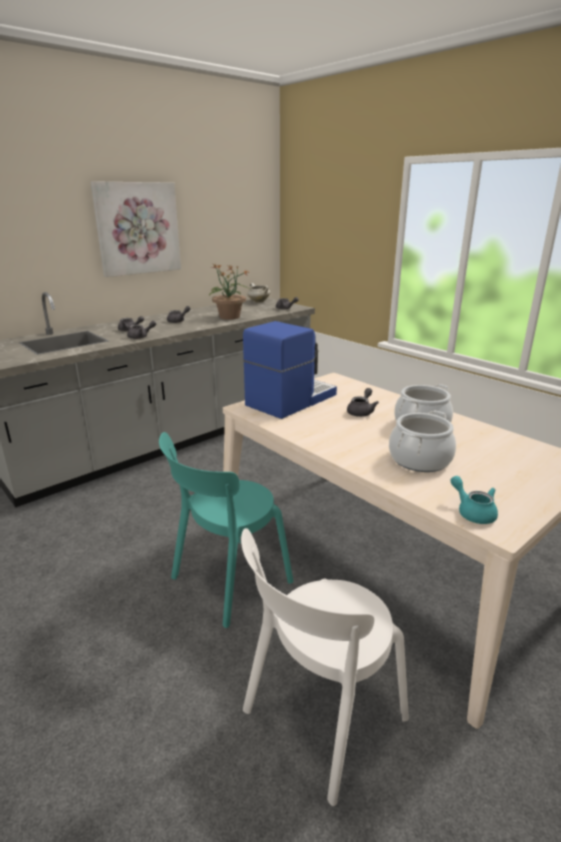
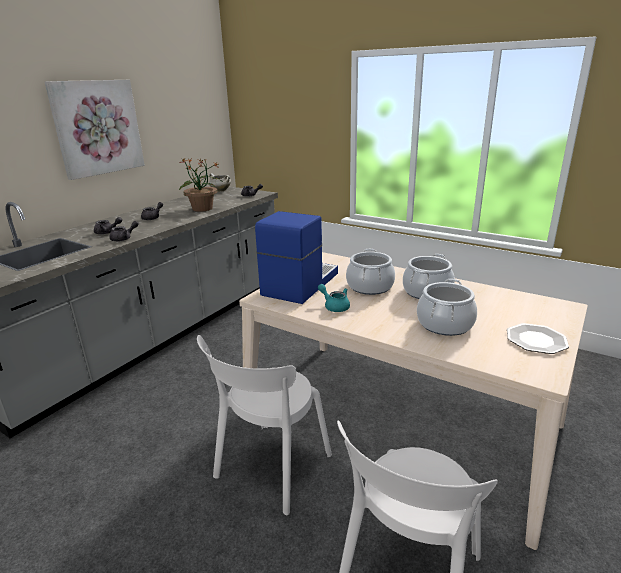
camera: 15 degrees left, 0 degrees up
turquoise chair [159,432,293,628] -> white chair [197,335,332,515]
grey teapot [347,388,379,417] -> cooking pot [346,249,395,295]
turquoise teapot [450,476,498,524] -> turquoise teapot moved to [318,284,350,312]
none -> plate [507,323,569,354]

